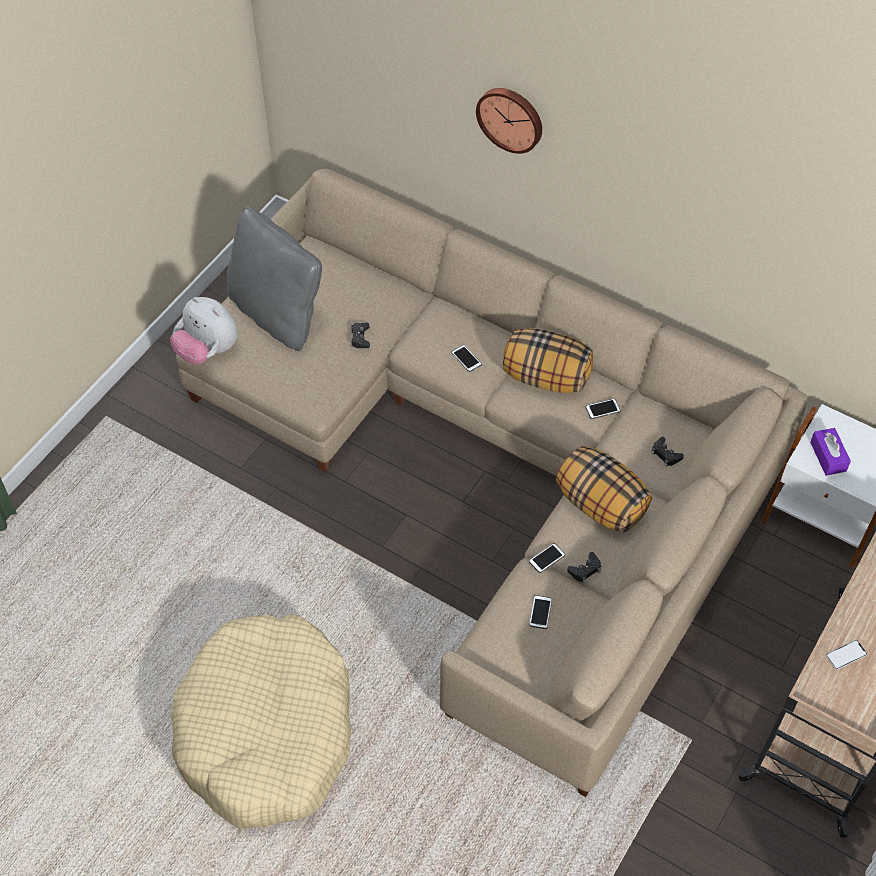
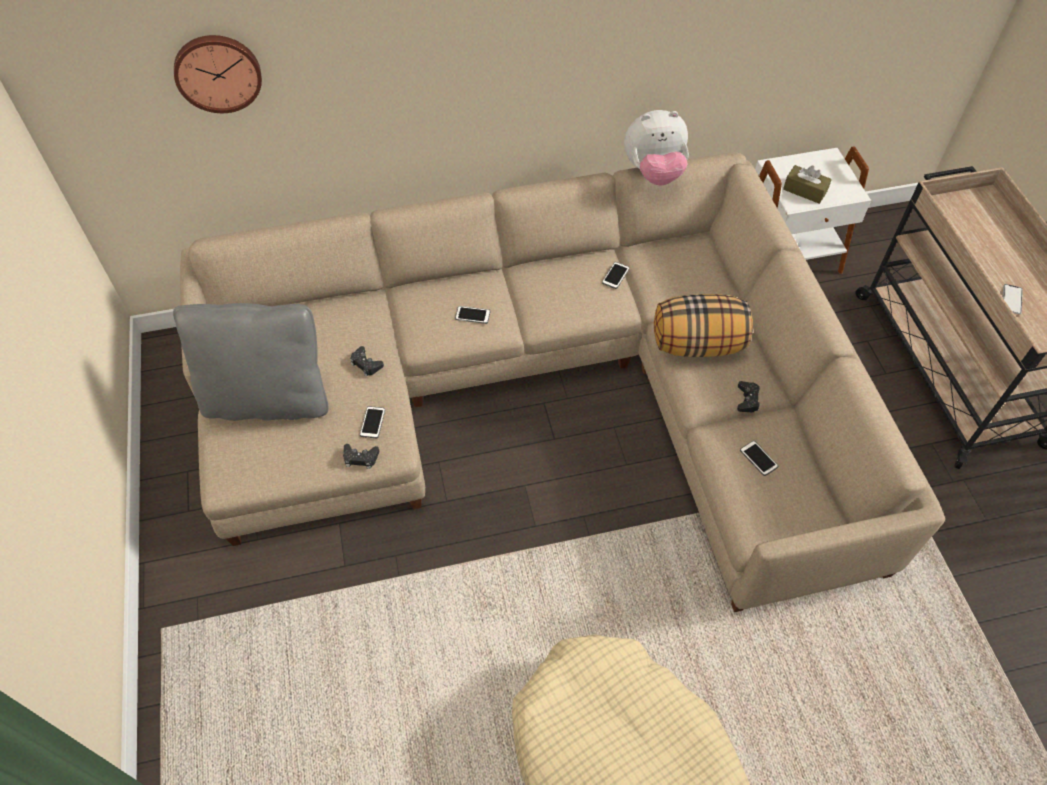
camera: 45 degrees left, 0 degrees up
plush toy [170,297,238,365] -> plush toy moved to [624,110,689,185]
wall clock [476,88,542,154] -> wall clock moved to [174,35,262,113]
pillow [503,328,593,393] -> none
phone [529,543,565,573] -> phone moved to [360,406,385,438]
black game controller [651,437,684,466] -> black game controller moved to [343,444,380,469]
purple tissue box [810,428,851,476] -> brown tissue box [783,165,832,204]

